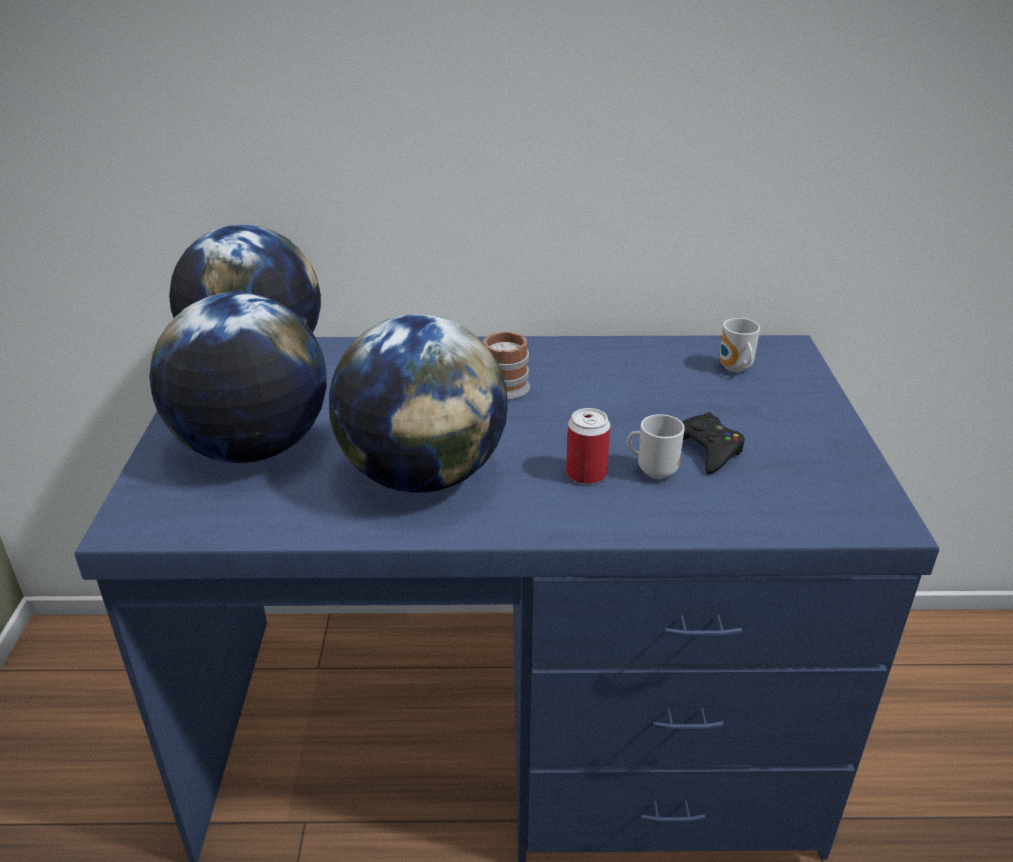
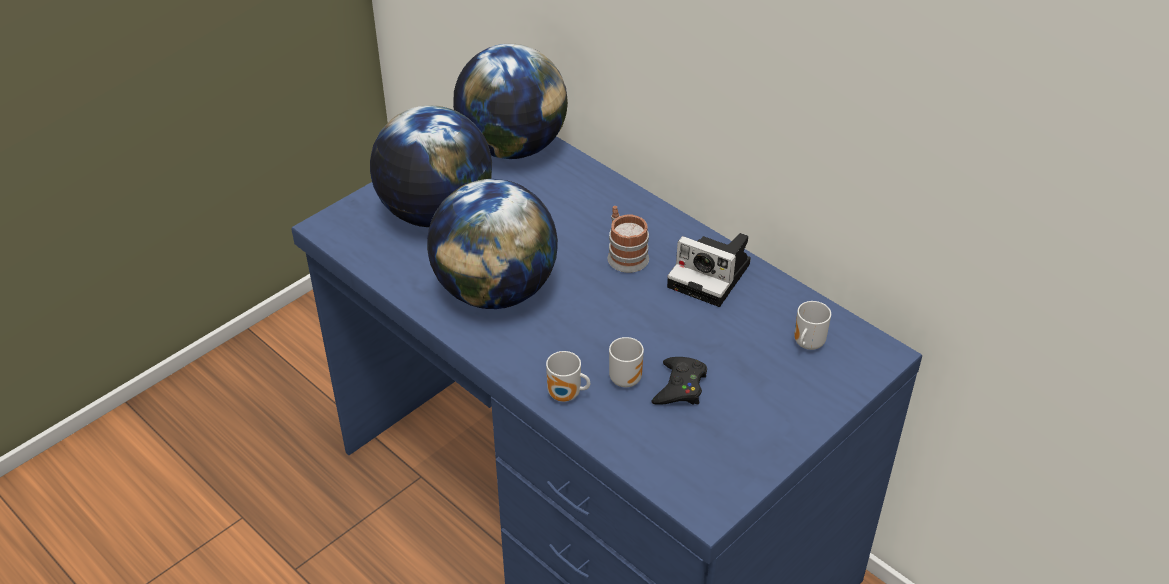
camera: 45 degrees right, 10 degrees up
can [566,408,611,484] -> none
none -> mug [546,351,590,402]
none -> camera [667,233,751,307]

